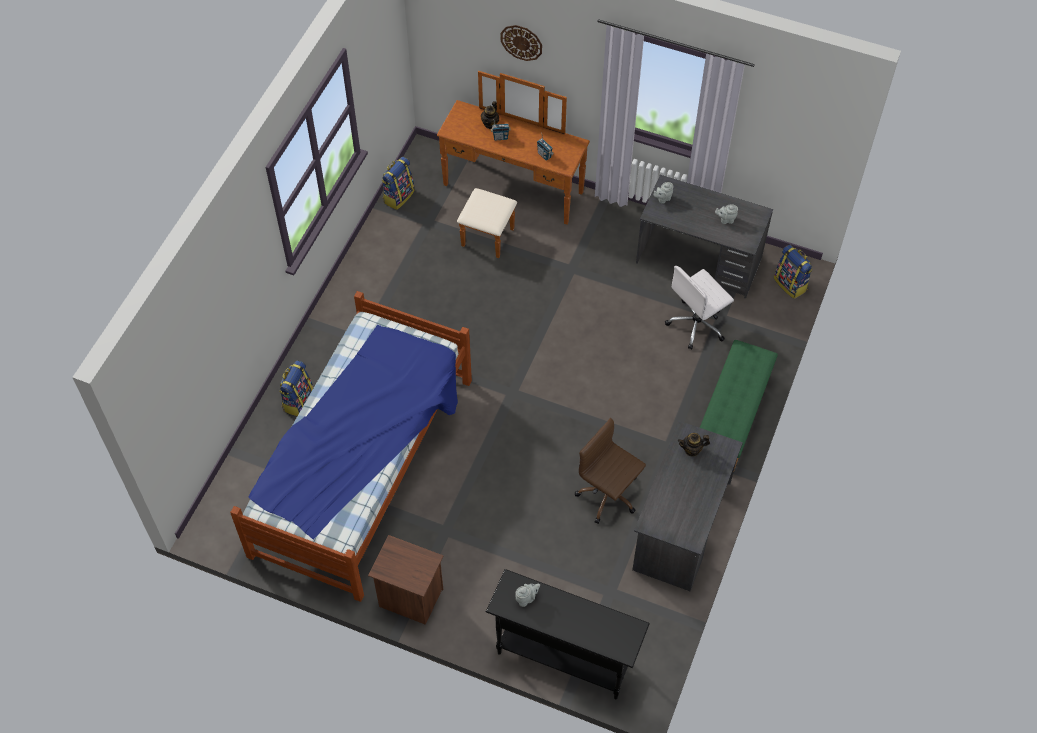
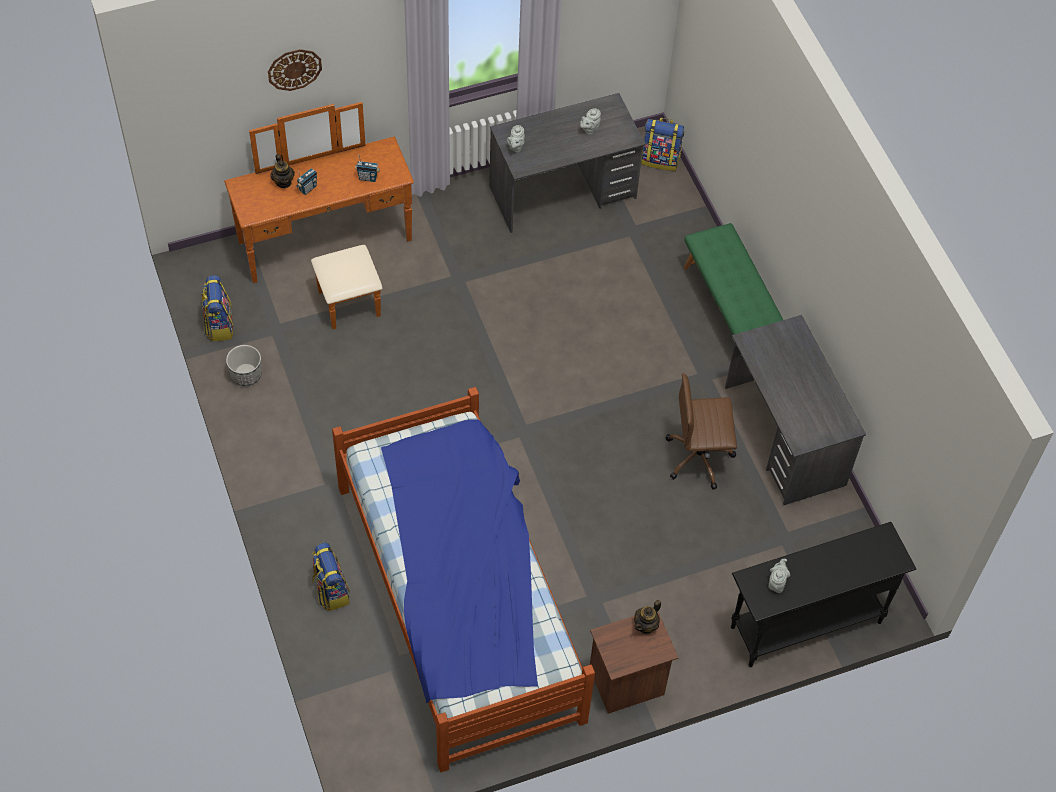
camera: 45 degrees left, 0 degrees up
white office chair [665,266,734,350] -> none
teapot [678,433,710,457] -> teapot moved to [634,600,661,634]
none -> planter [226,345,262,386]

